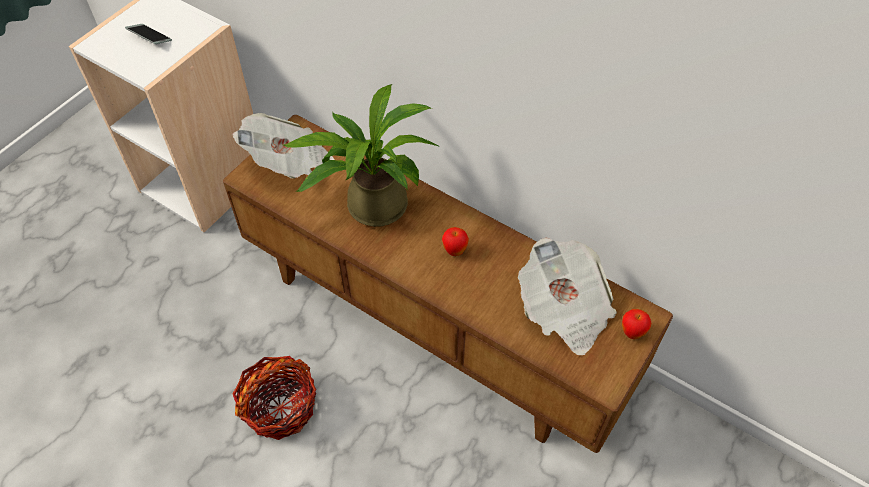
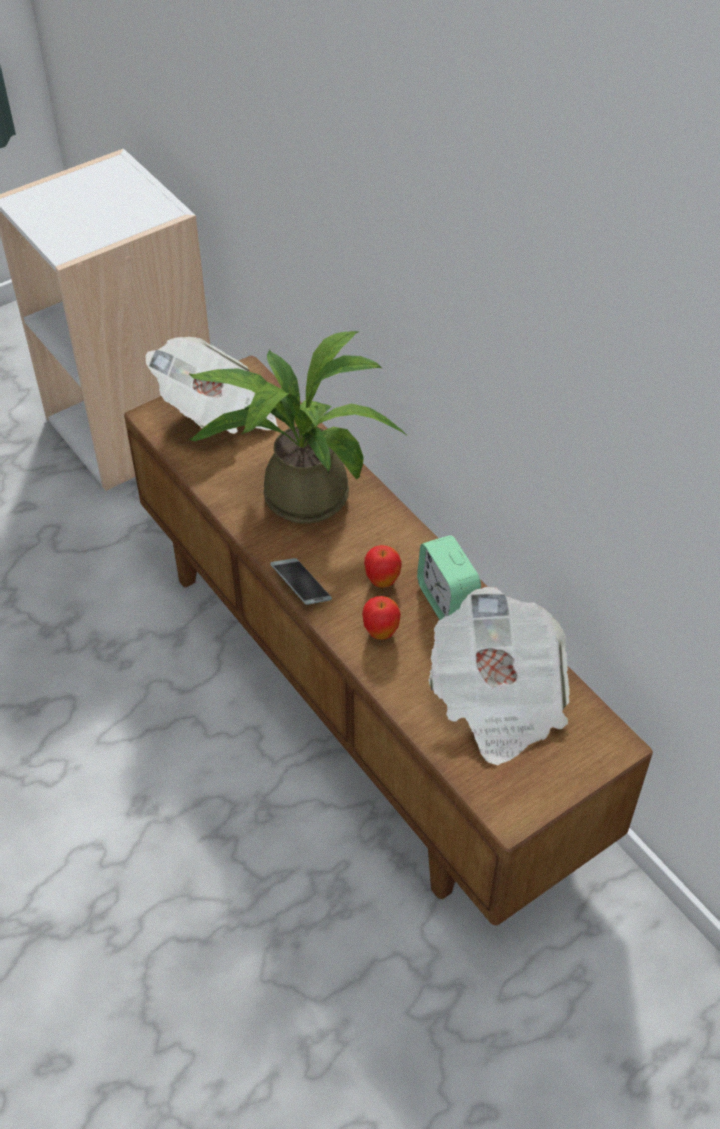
camera: 20 degrees right, 5 degrees down
phone [125,24,172,44] -> phone moved to [270,558,332,605]
basket [233,356,316,440] -> none
apple [622,309,651,339] -> apple moved to [362,596,401,640]
none -> alarm clock [417,535,481,620]

